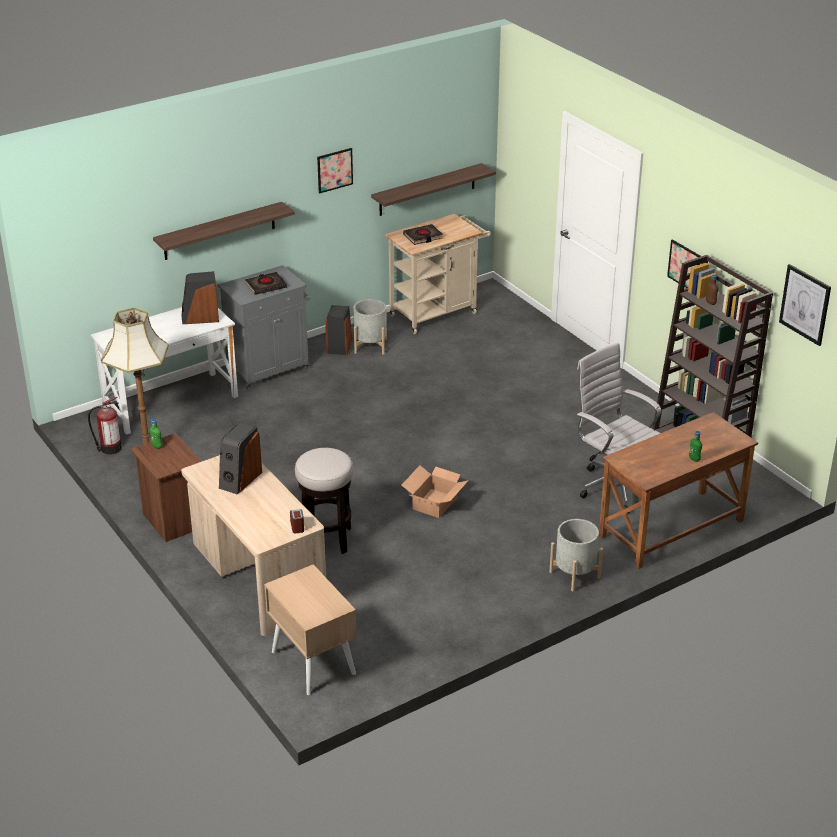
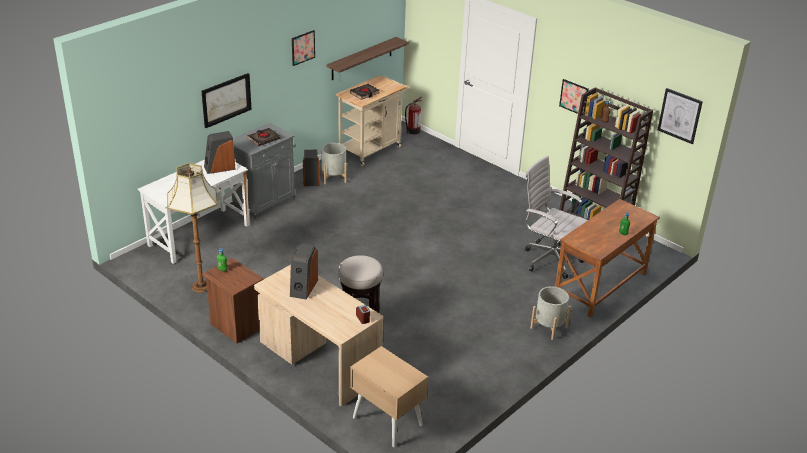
camera: 15 degrees left, 0 degrees up
fire extinguisher [88,397,122,455] -> fire extinguisher moved to [405,97,422,134]
shelf [153,202,295,260] -> picture [202,73,252,128]
cardboard box [401,465,469,518] -> none

